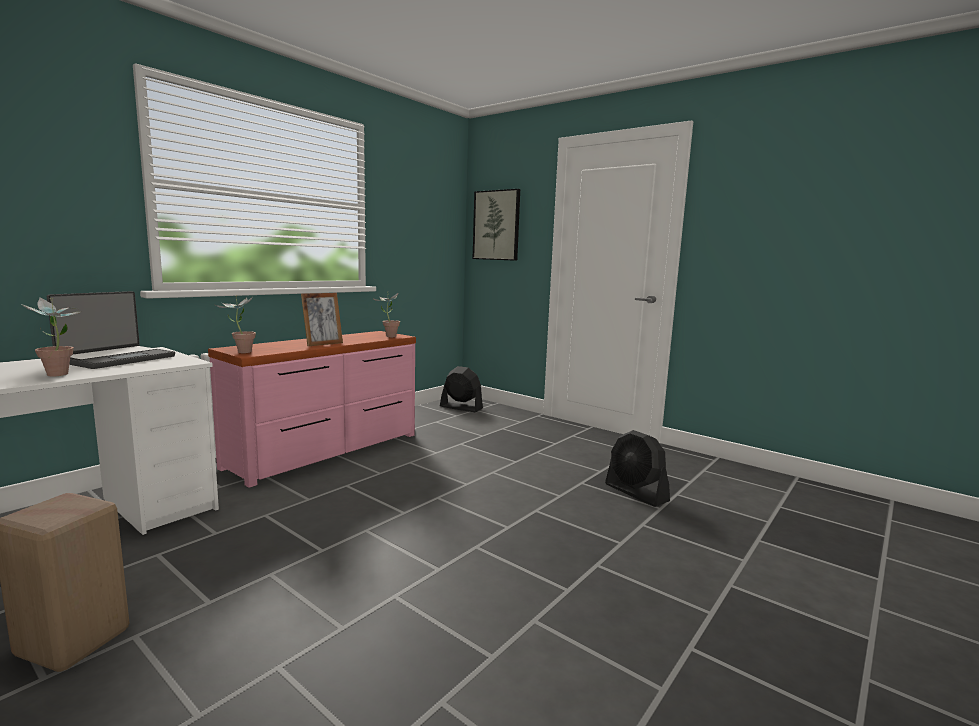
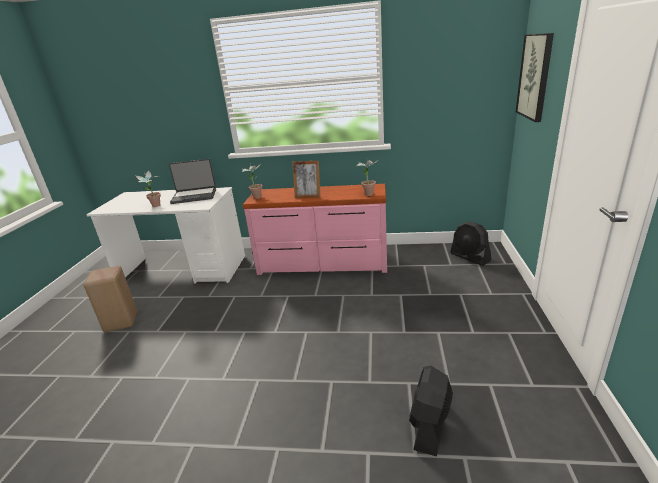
camera: 60 degrees right, 15 degrees up
black fan [440,366,483,412] -> black fan turned 150 degrees clockwise [450,221,491,266]

